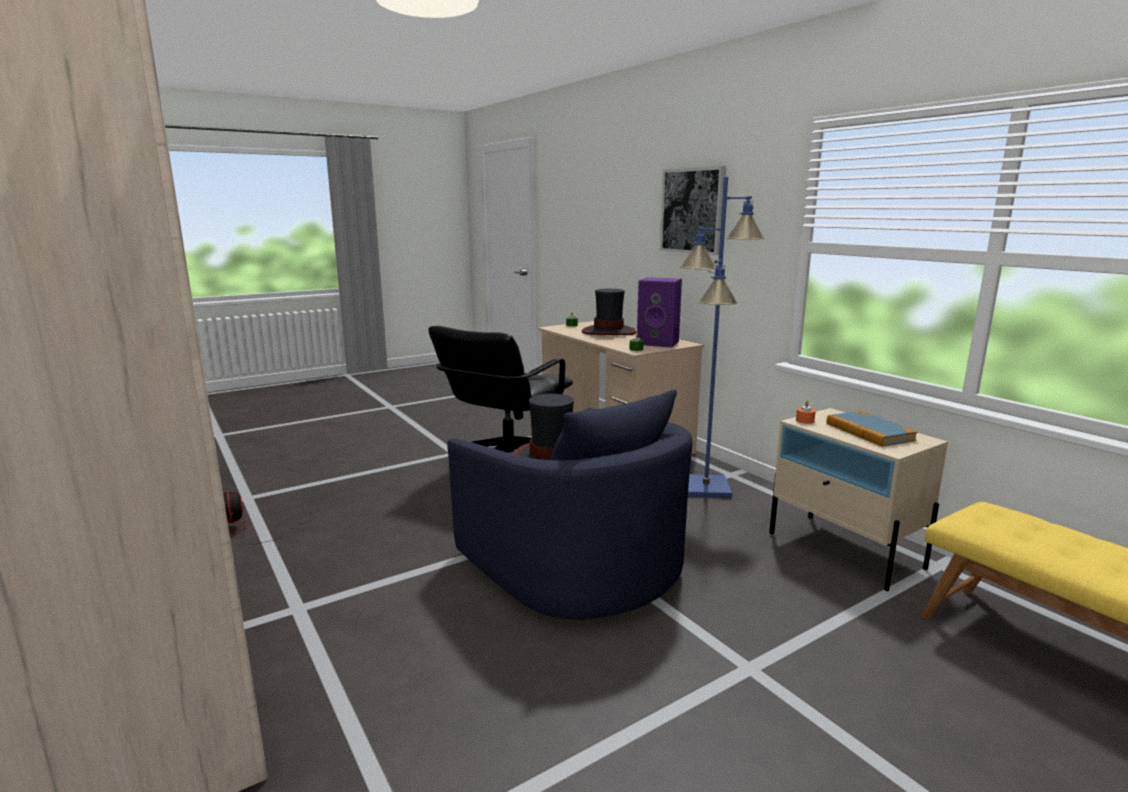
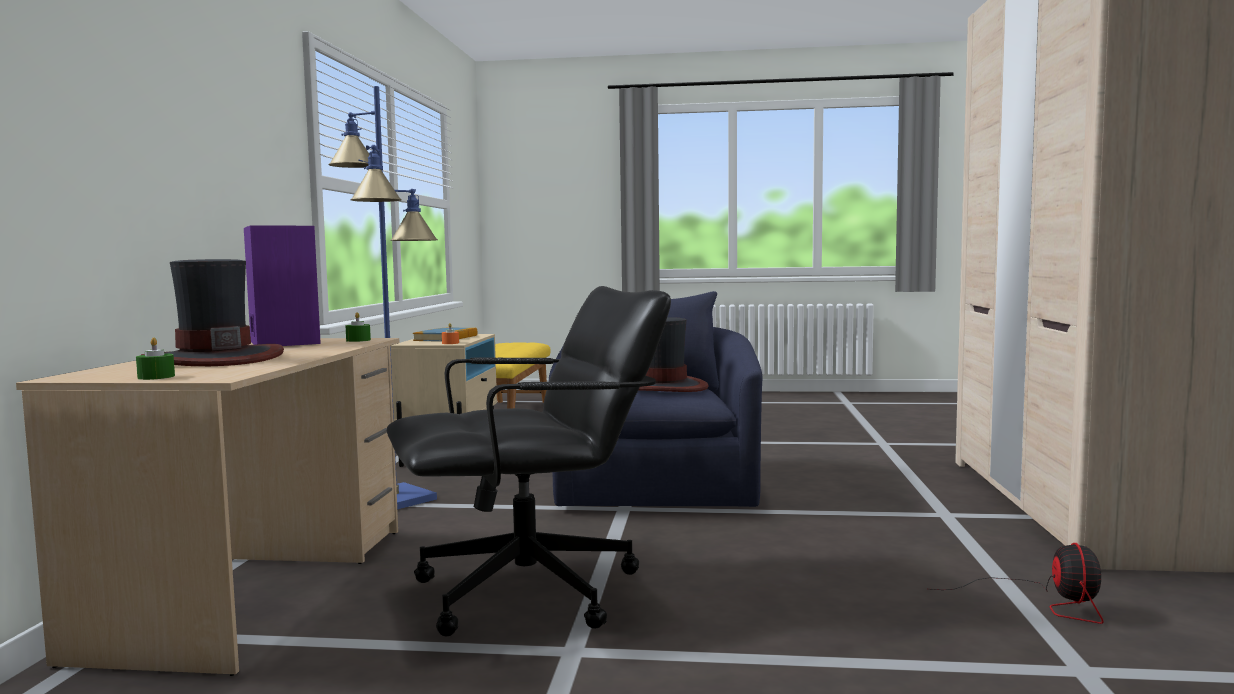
camera: 140 degrees left, 10 degrees down
picture [660,166,726,255] -> none

